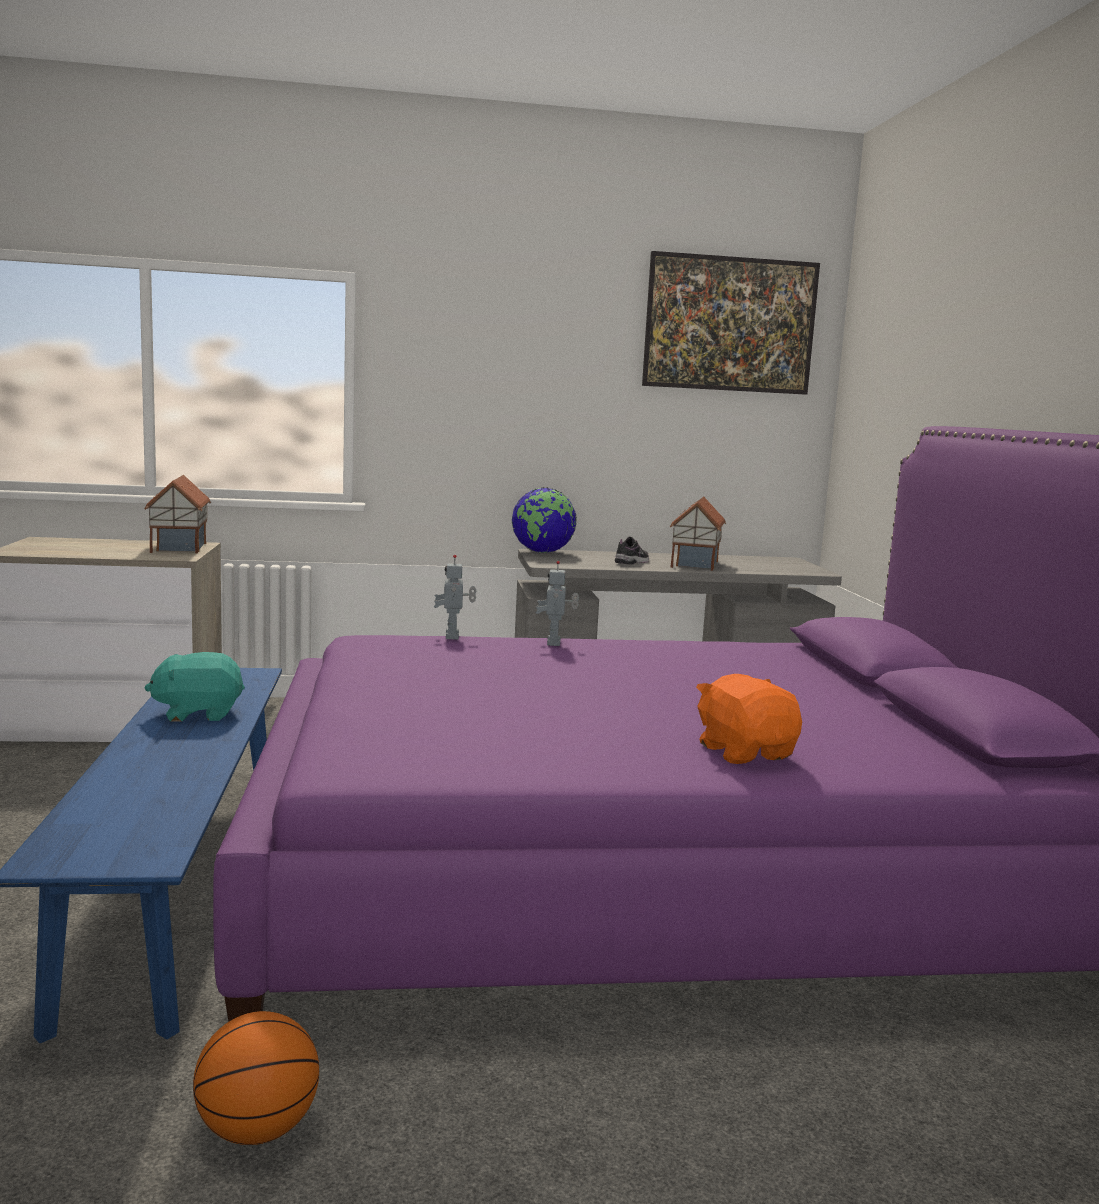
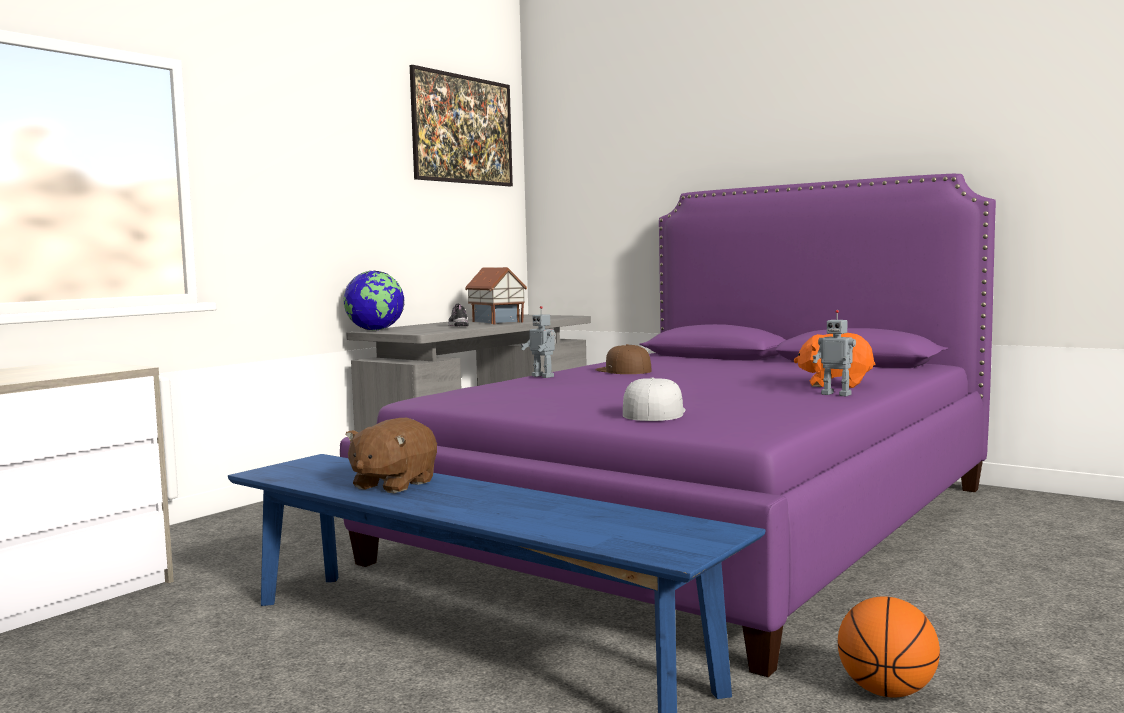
camera: 45 degrees left, 5 degrees down
toy house [144,475,211,554] -> none
turquoise plush toy [145,652,245,722] -> brown plush toy [345,418,437,493]
toy robot [434,555,476,639] -> toy robot moved to [813,310,856,396]
none -> brown cap [595,344,651,374]
none -> white cap [623,378,686,421]

